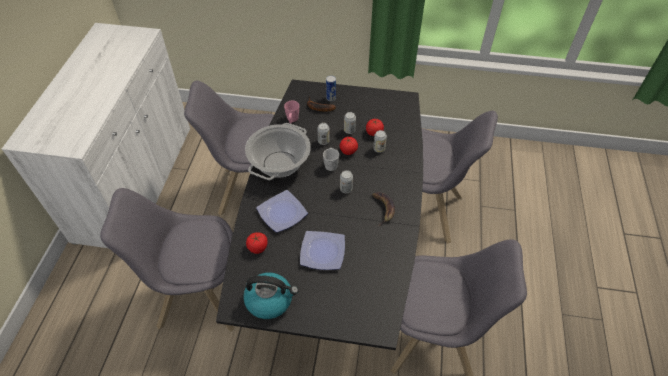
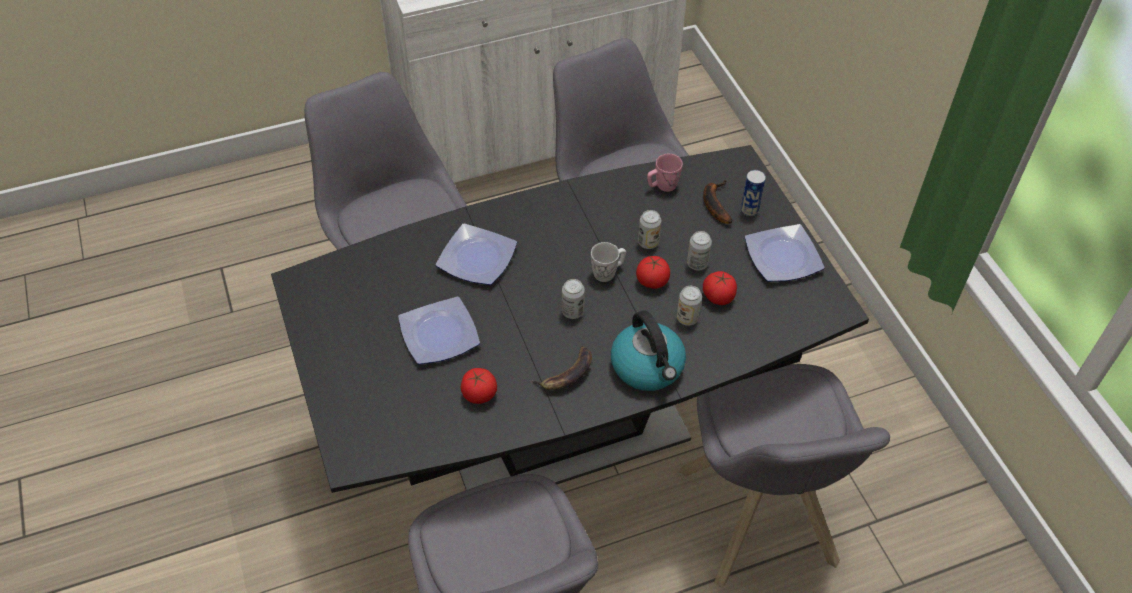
camera: 60 degrees right, 0 degrees up
kettle [243,272,298,319] -> kettle moved to [611,310,686,391]
cooking pot [245,123,311,180] -> none
tomato [246,232,267,254] -> tomato moved to [461,368,497,404]
none -> plate [745,224,825,282]

